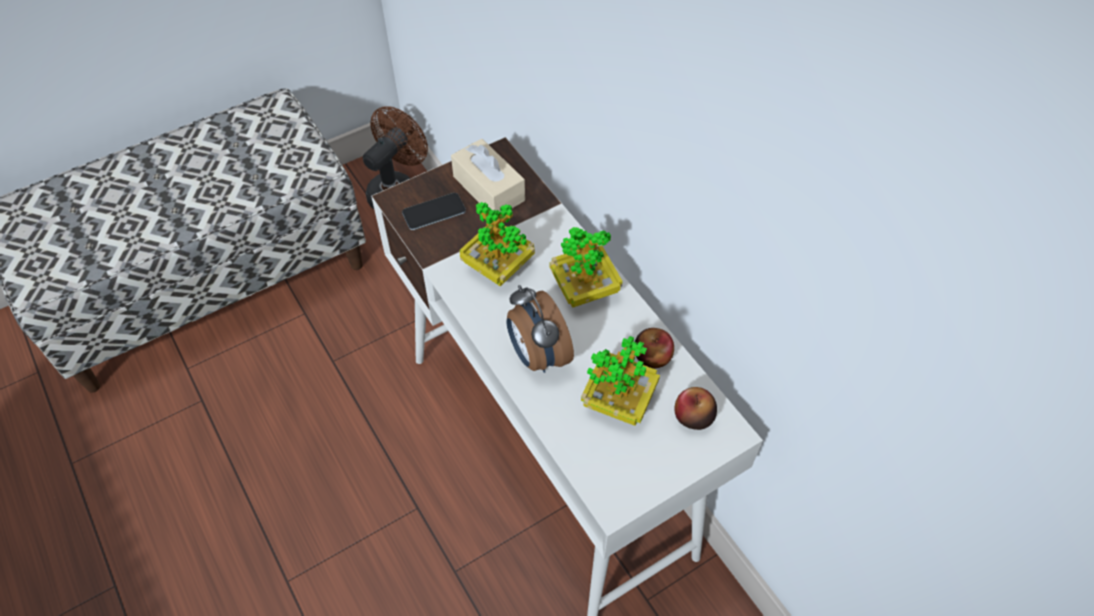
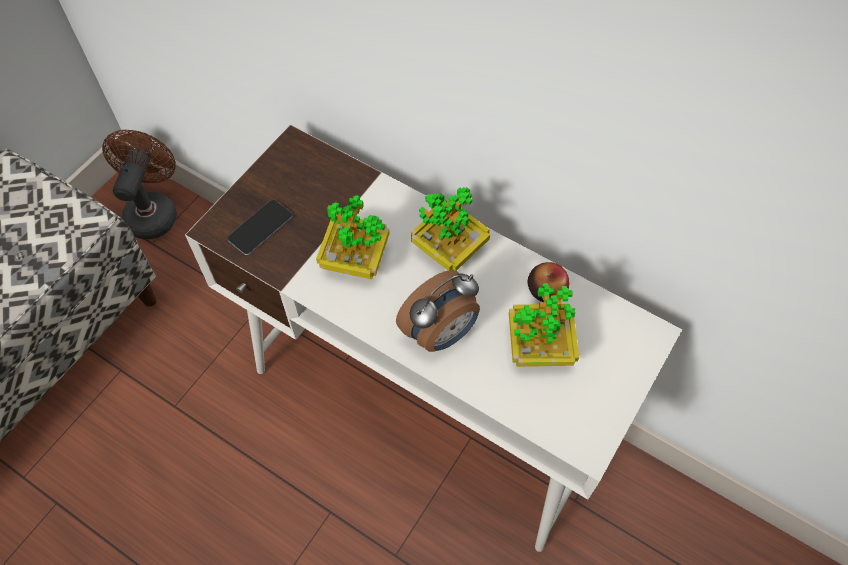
camera: 25 degrees left, 5 degrees up
beige tissue box [451,139,525,212] -> none
alarm clock [507,285,574,373] -> alarm clock turned 75 degrees counterclockwise [396,270,480,352]
apple [674,387,717,430] -> none

